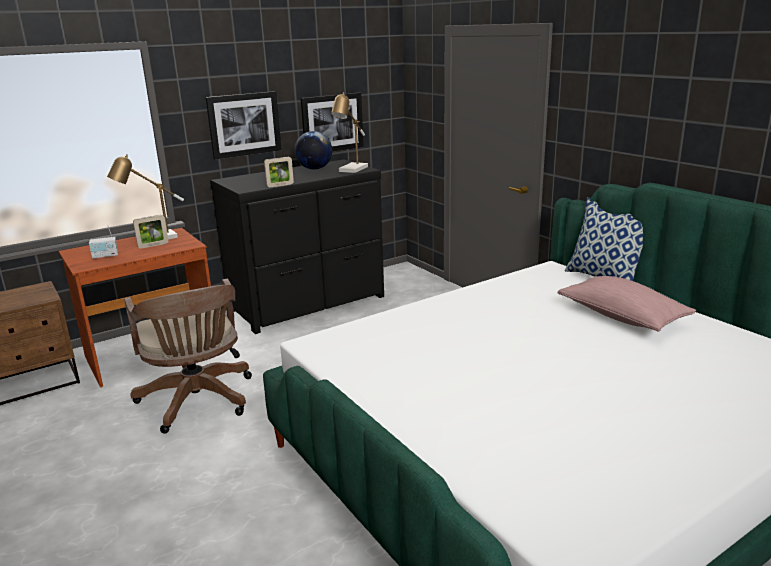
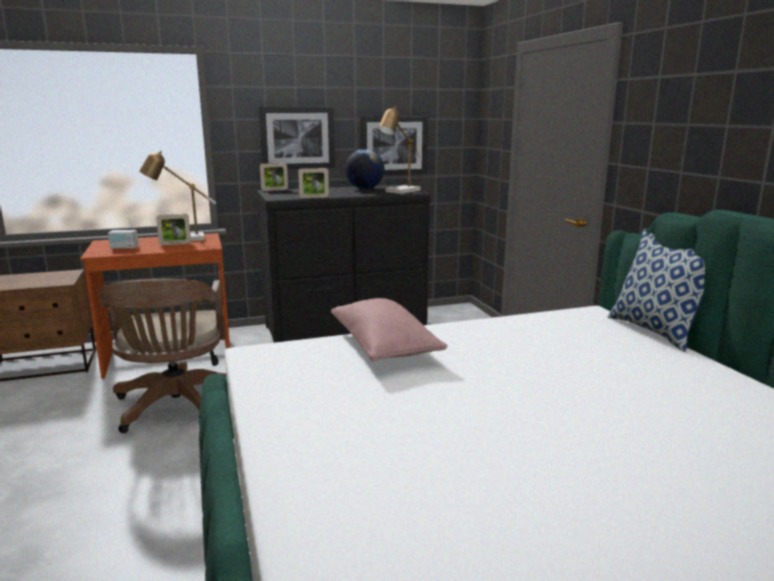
camera: 15 degrees right, 5 degrees down
pink pillow [557,276,696,332] -> pink pillow moved to [331,298,448,361]
none -> picture frame [260,163,288,191]

